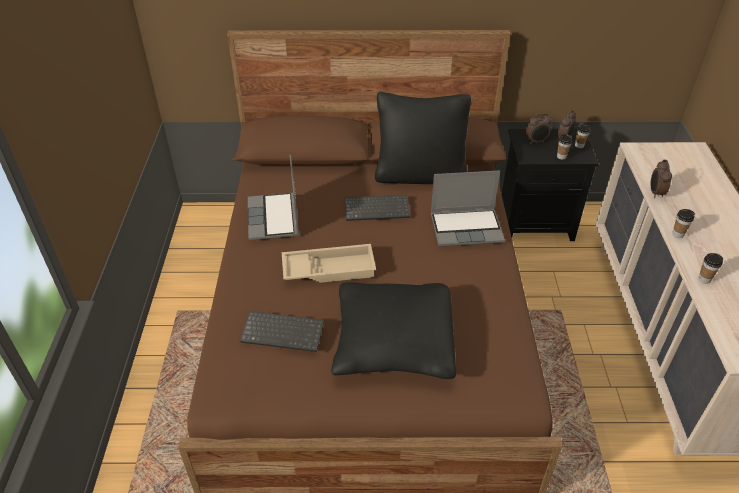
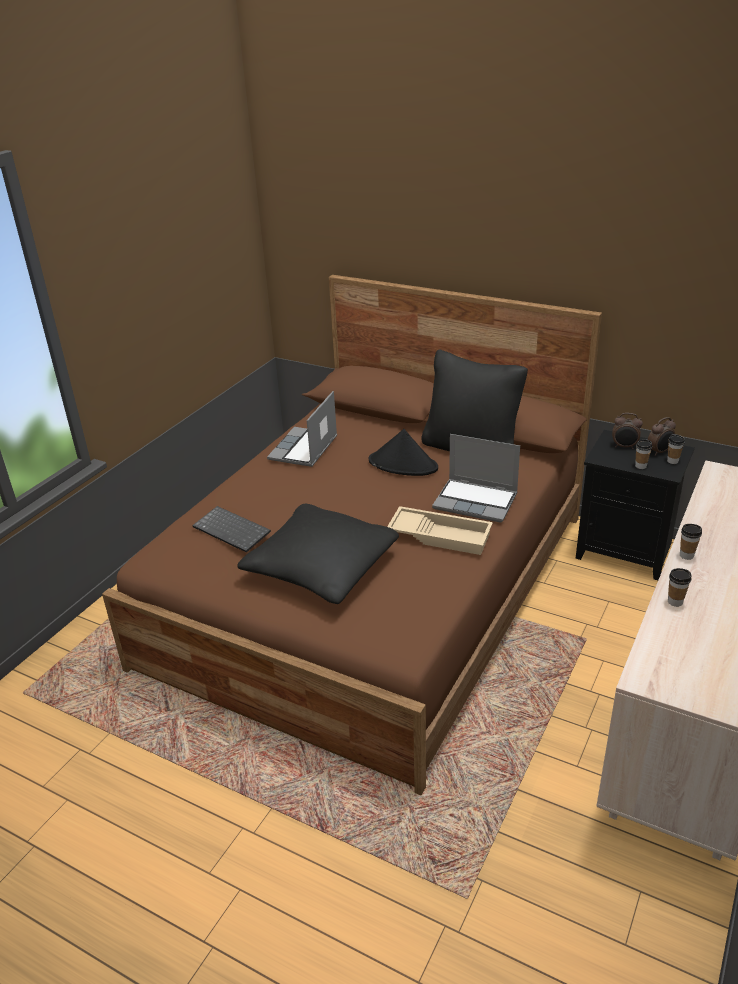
camera: 30 degrees right, 10 degrees down
beige tray [282,244,376,283] -> beige tray moved to [387,506,493,555]
keyboard [345,195,410,221] -> black hat [369,429,438,476]
alarm clock [651,159,672,198] -> none

